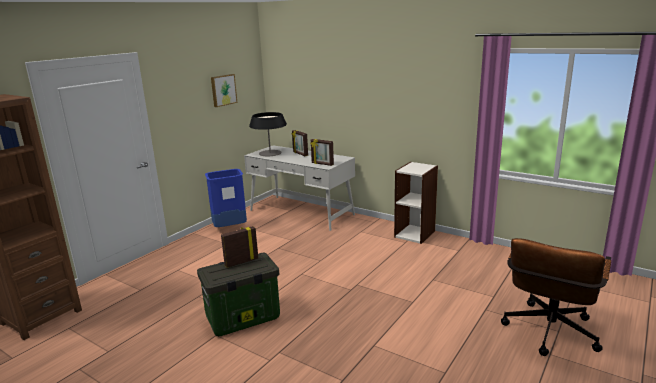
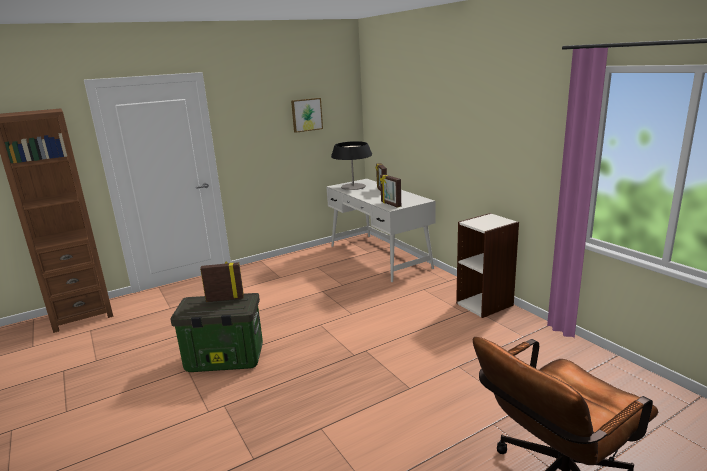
camera: 25 degrees right, 0 degrees up
blue trash can [205,169,247,227] -> none

